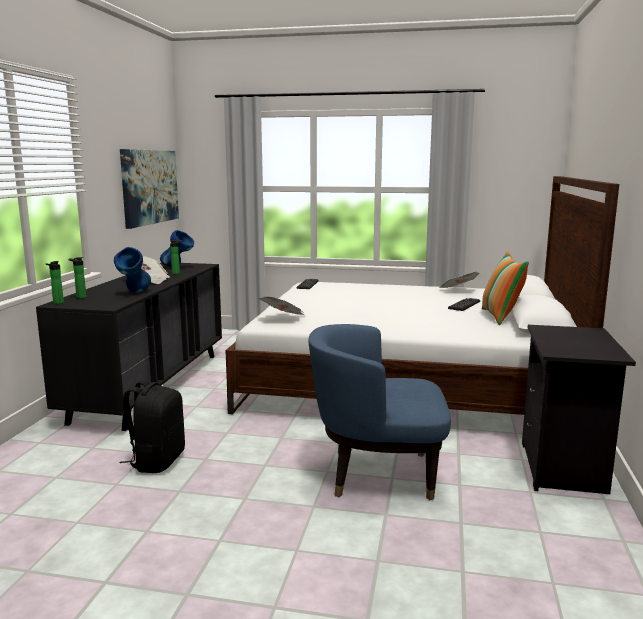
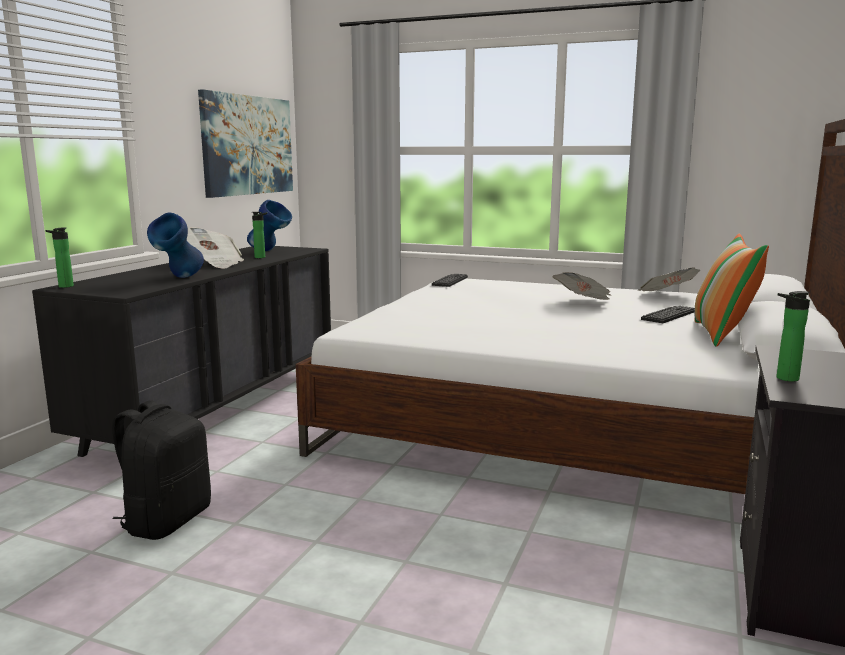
camera: 10 degrees right, 0 degrees up
bottle [69,257,86,299] -> bottle moved to [777,291,810,382]
newspaper [259,297,305,315] -> newspaper moved to [552,272,612,300]
blue armchair [308,324,451,500] -> none

